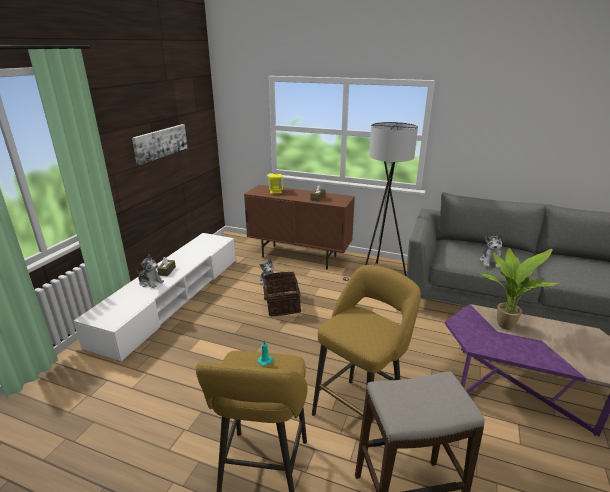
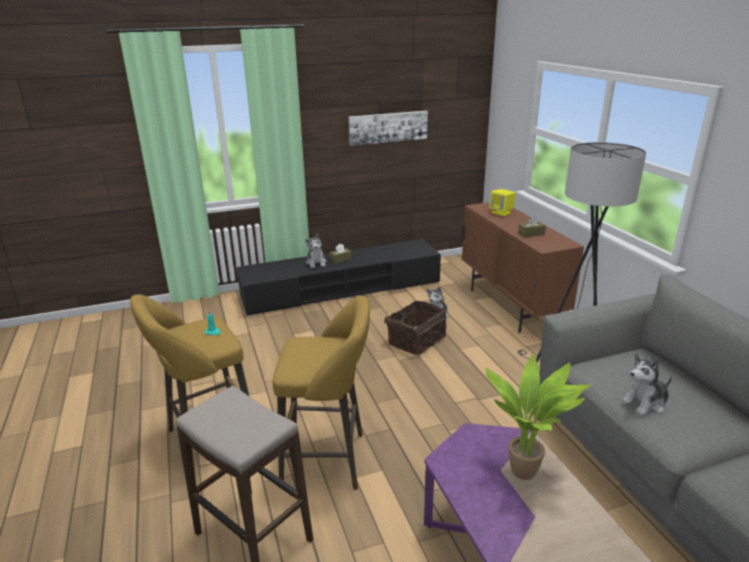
camera: 50 degrees right, 0 degrees up
white tv stand [73,233,236,362] -> black tv stand [237,239,441,316]

